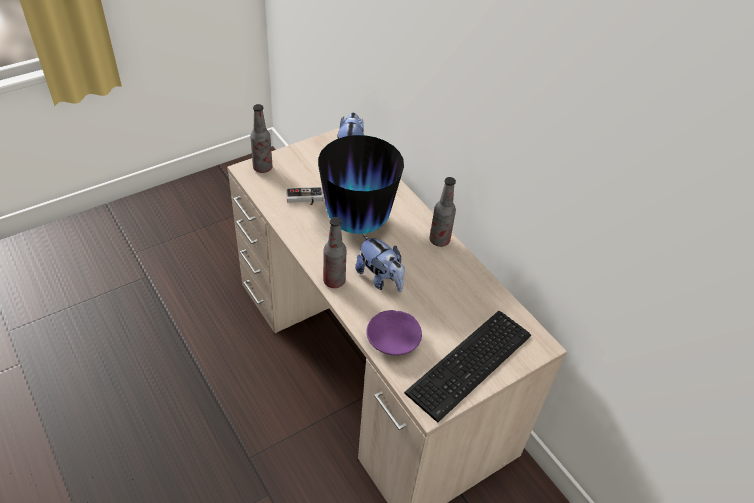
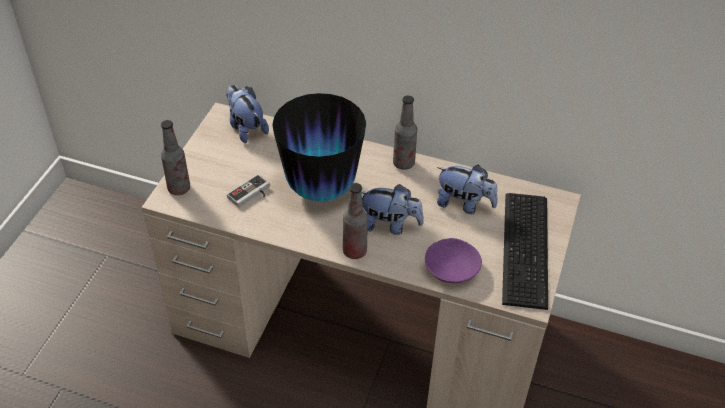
camera: 35 degrees left, 0 degrees up
none -> plush toy [437,165,498,214]

